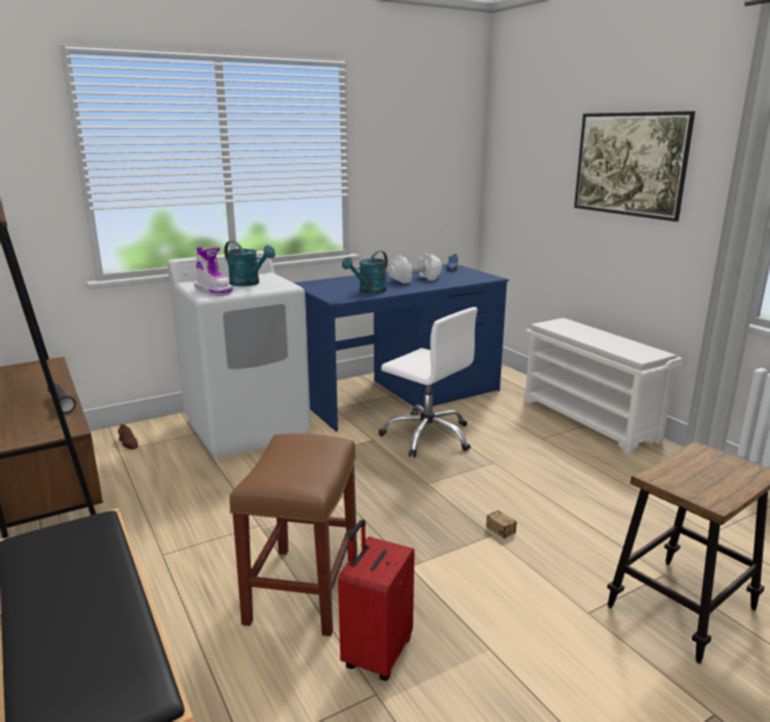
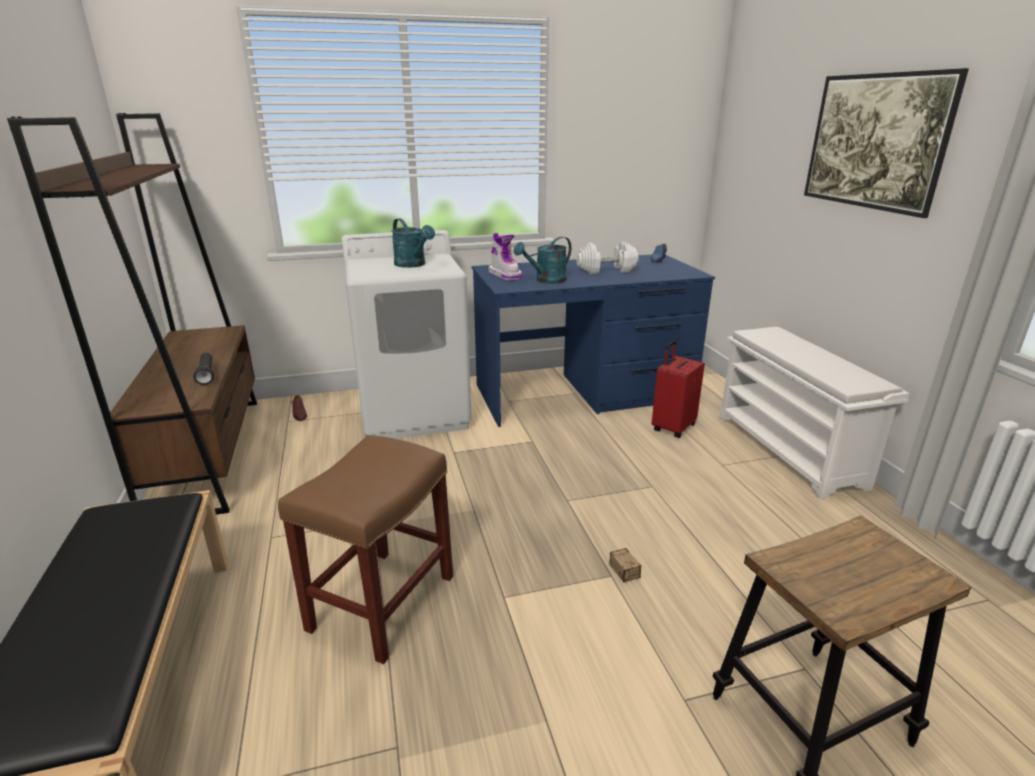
camera: 15 degrees right, 5 degrees up
boot [194,247,233,296] -> boot moved to [488,233,522,281]
red suitcase [338,519,415,681] -> red suitcase moved to [652,341,705,438]
white office chair [379,307,478,458] -> none

